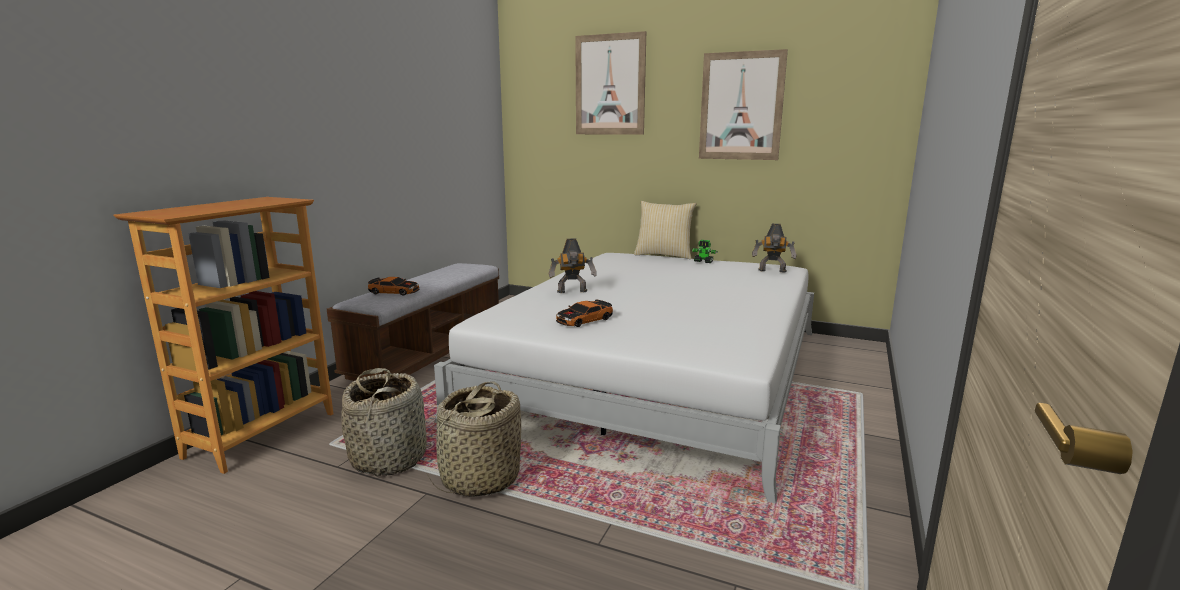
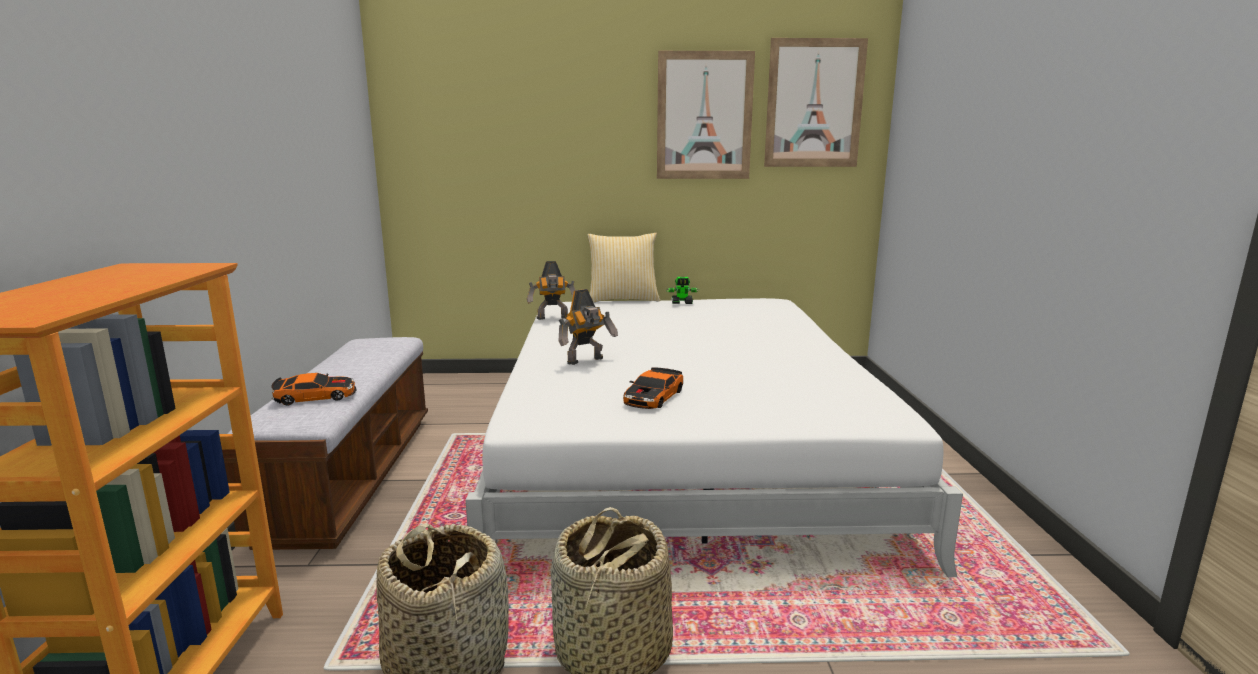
camera: 25 degrees left, 0 degrees up
picture [575,31,646,135] -> picture moved to [764,38,868,167]
toy robot [752,224,797,273] -> toy robot moved to [527,261,575,320]

